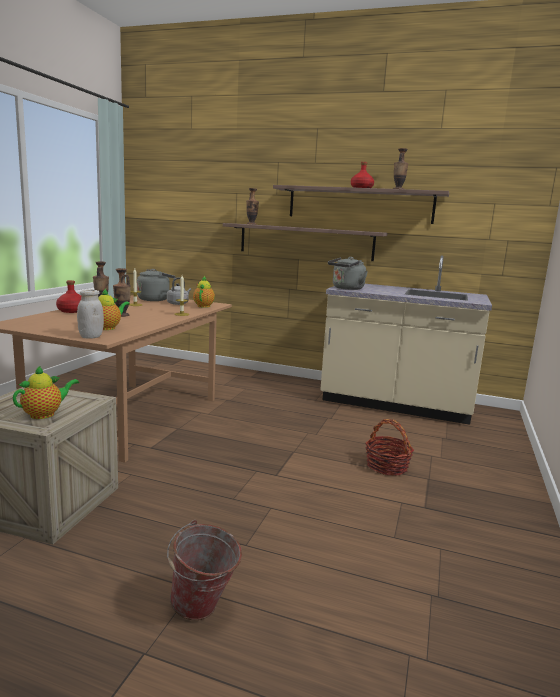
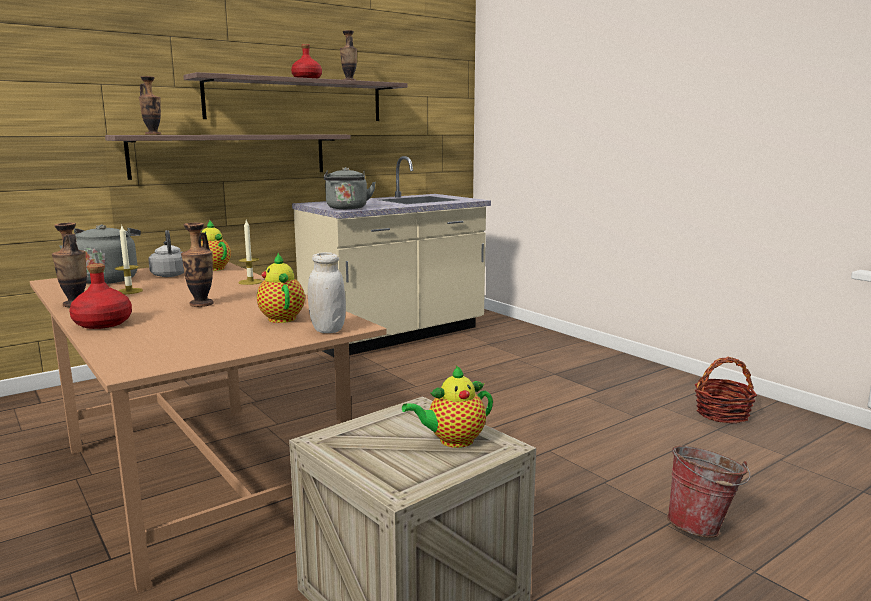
camera: 55 degrees left, 0 degrees up
teapot [13,365,79,419] -> teapot turned 105 degrees counterclockwise [402,366,493,448]
basket [365,419,414,476] -> basket moved to [695,357,757,424]

